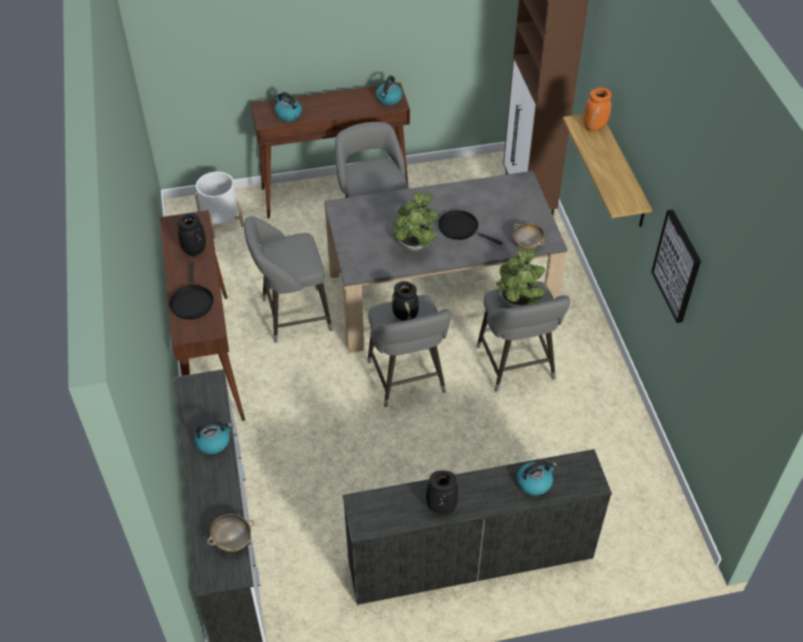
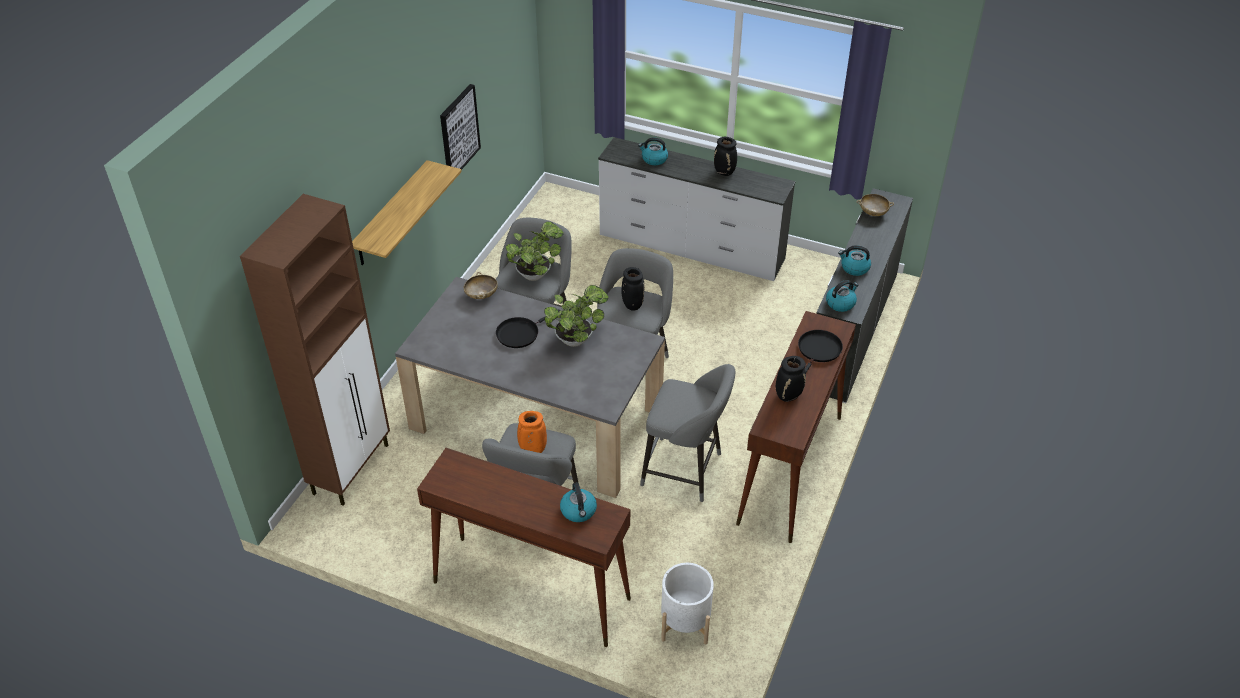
camera: 145 degrees left, 5 degrees down
kettle [376,76,403,105] -> kettle moved to [826,280,858,312]
black frying pan [438,210,503,245] -> black frying pan turned 75 degrees clockwise [496,309,560,348]
orange vase [583,87,612,132] -> orange vase moved to [517,411,547,453]

